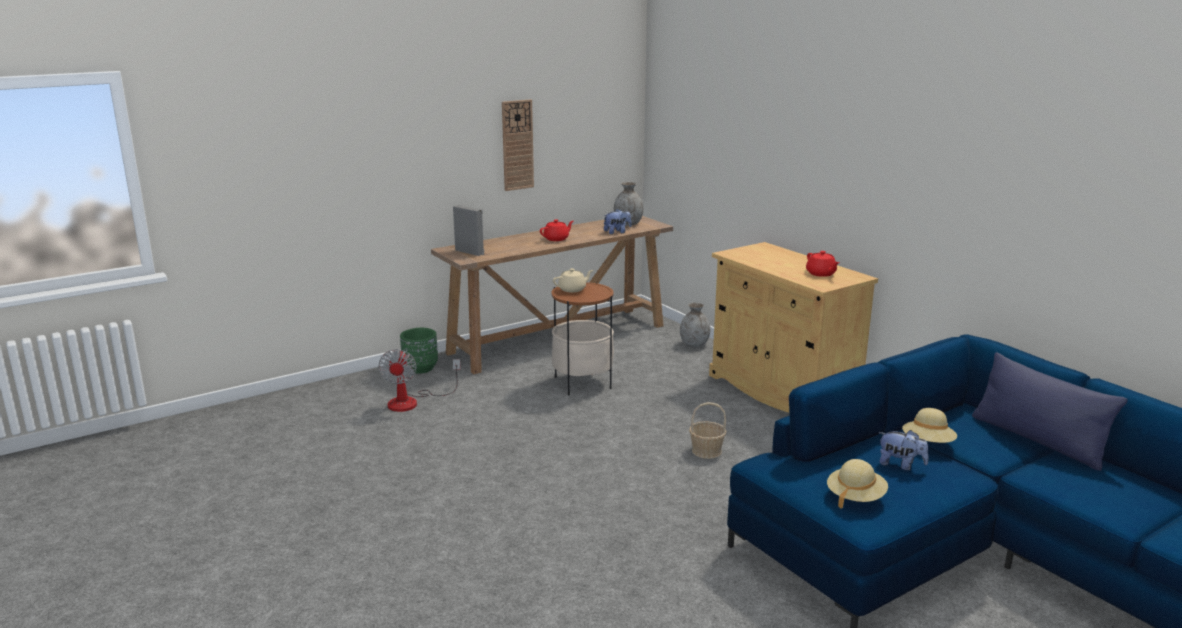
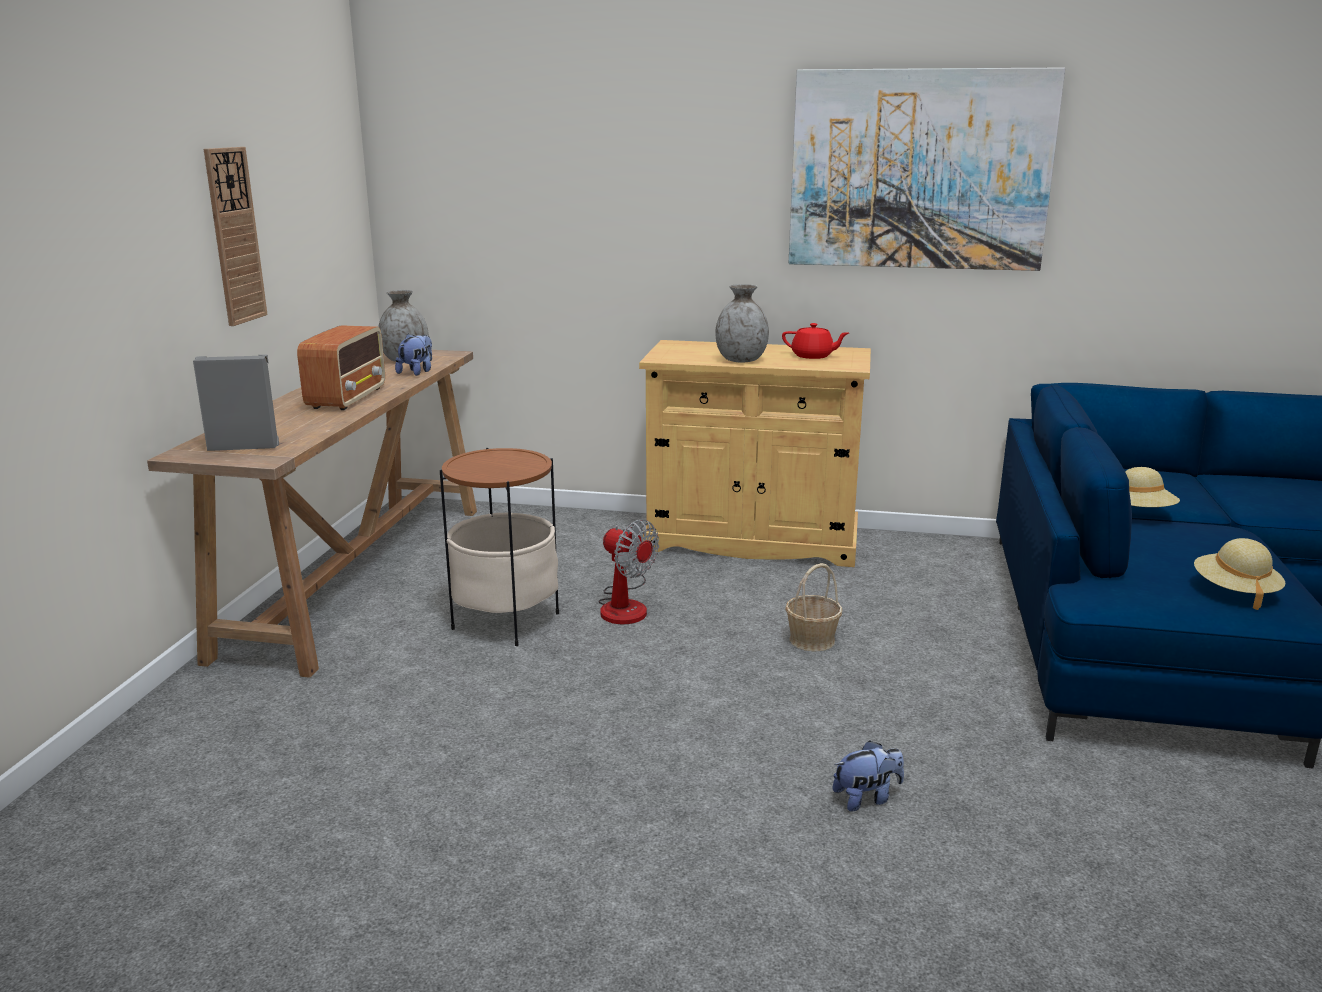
camera: 45 degrees left, 0 degrees up
fan [378,349,461,412] -> fan moved to [598,520,659,624]
green planter [400,328,438,374] -> none
red teapot [540,220,574,241] -> radio [297,325,385,410]
beige teapot [553,268,593,293] -> none
grey vase [680,302,710,347] -> grey vase moved to [715,284,769,362]
plush toy [879,430,928,470] -> plush toy moved to [833,740,904,812]
blue pillow [972,352,1128,471] -> none
none -> picture [789,67,1065,271]

